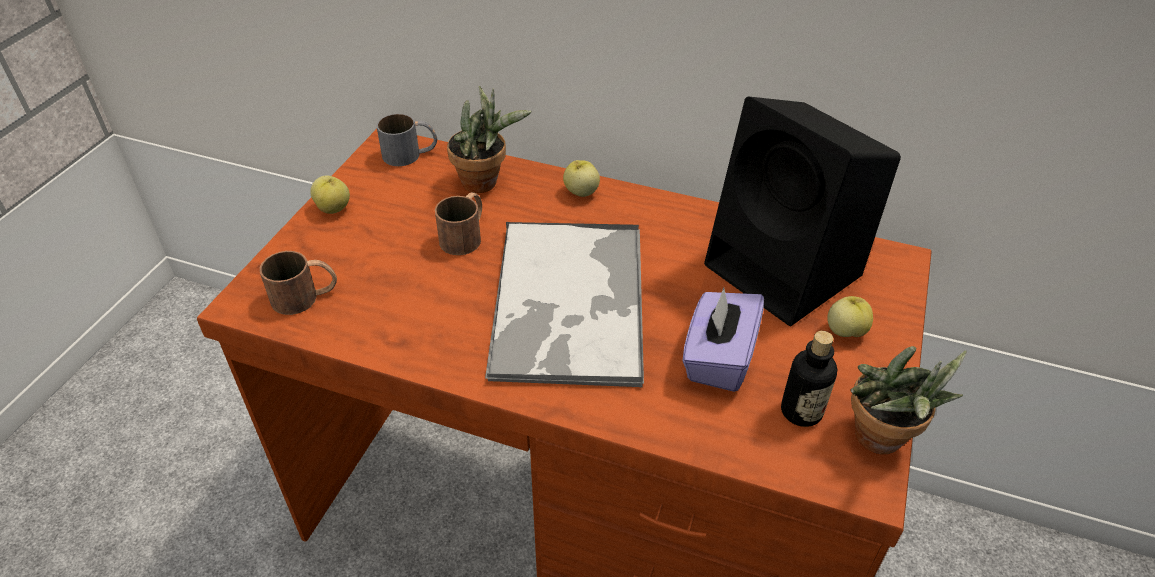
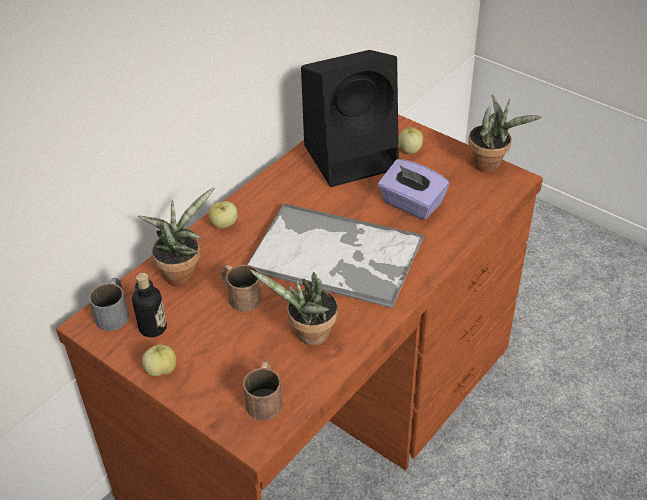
camera: 70 degrees left, 0 degrees up
bottle [781,331,837,427] -> bottle moved to [132,273,167,337]
none -> potted plant [250,270,338,346]

